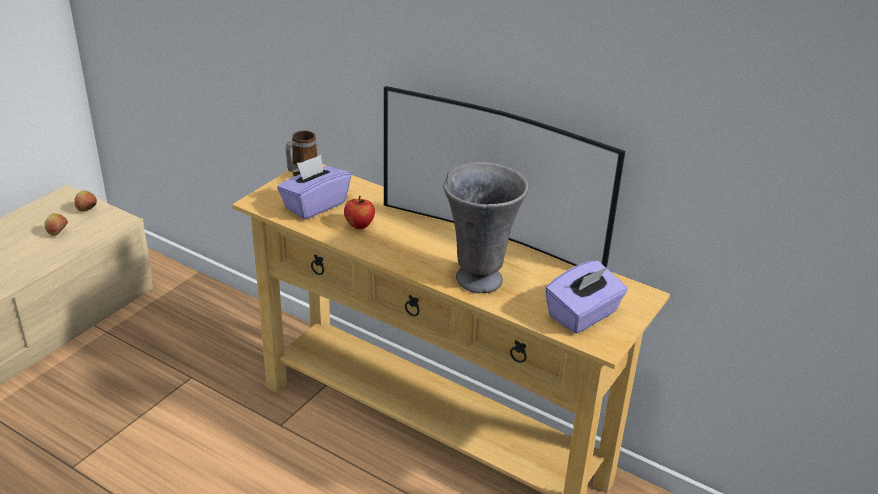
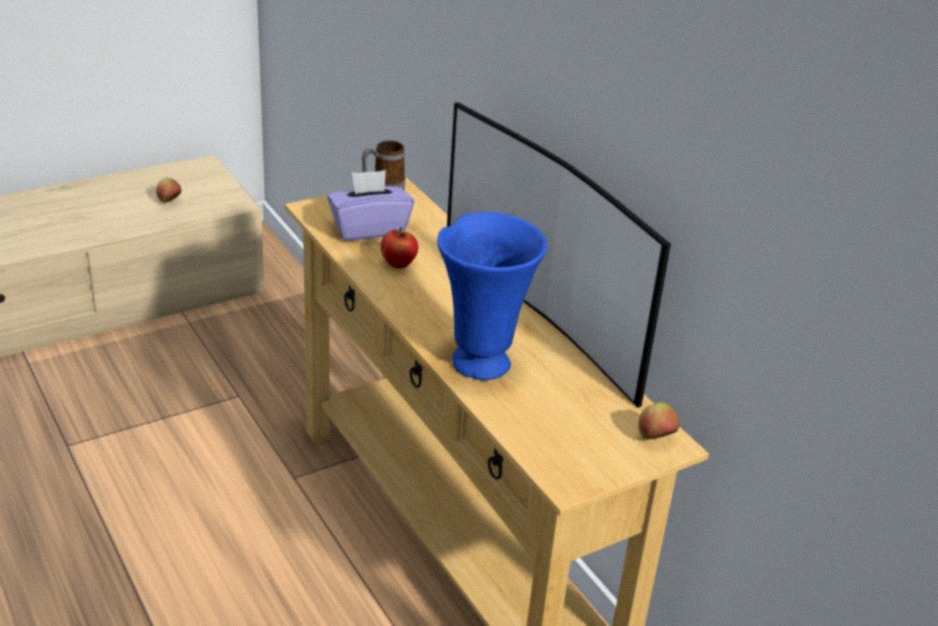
camera: 25 degrees right, 0 degrees up
apple [74,191,97,212] -> apple moved to [639,402,680,440]
grey vase [443,162,528,293] -> blue vase [437,212,547,380]
purple tissue box [545,260,628,334] -> none

